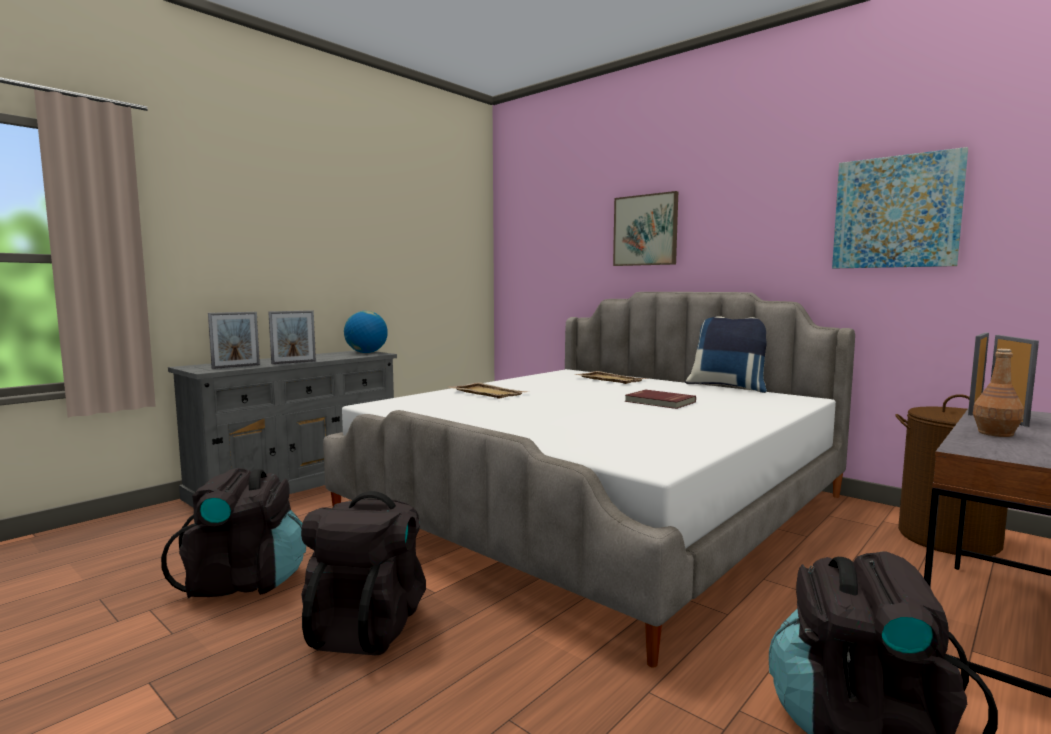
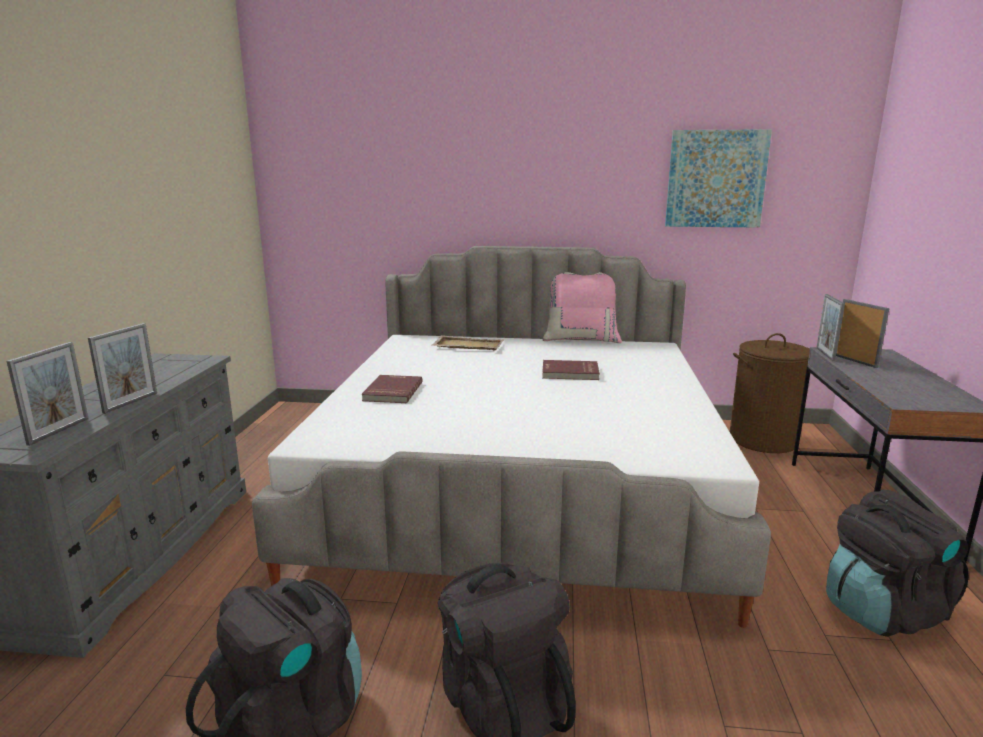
camera: 35 degrees left, 10 degrees up
globe [344,311,388,353] -> none
beige tray [450,382,529,399] -> red book [361,375,423,403]
picture [613,191,678,266] -> none
blue pillow [685,316,767,393] -> pink pillow [543,272,622,343]
brown bottle [973,349,1024,437] -> none

